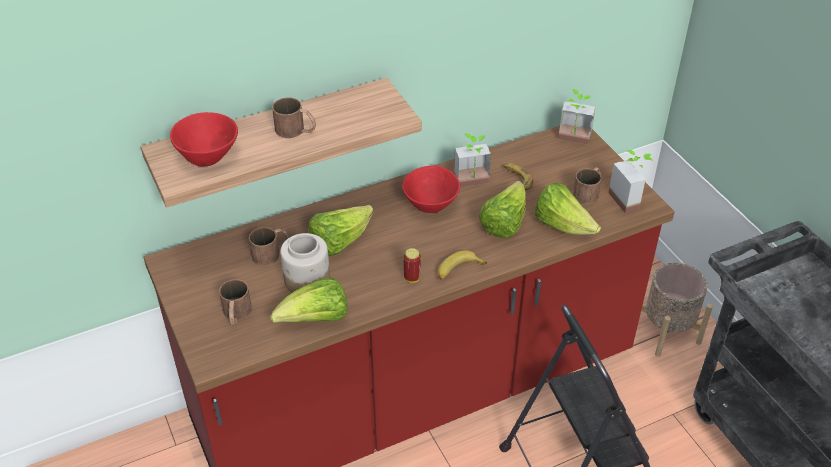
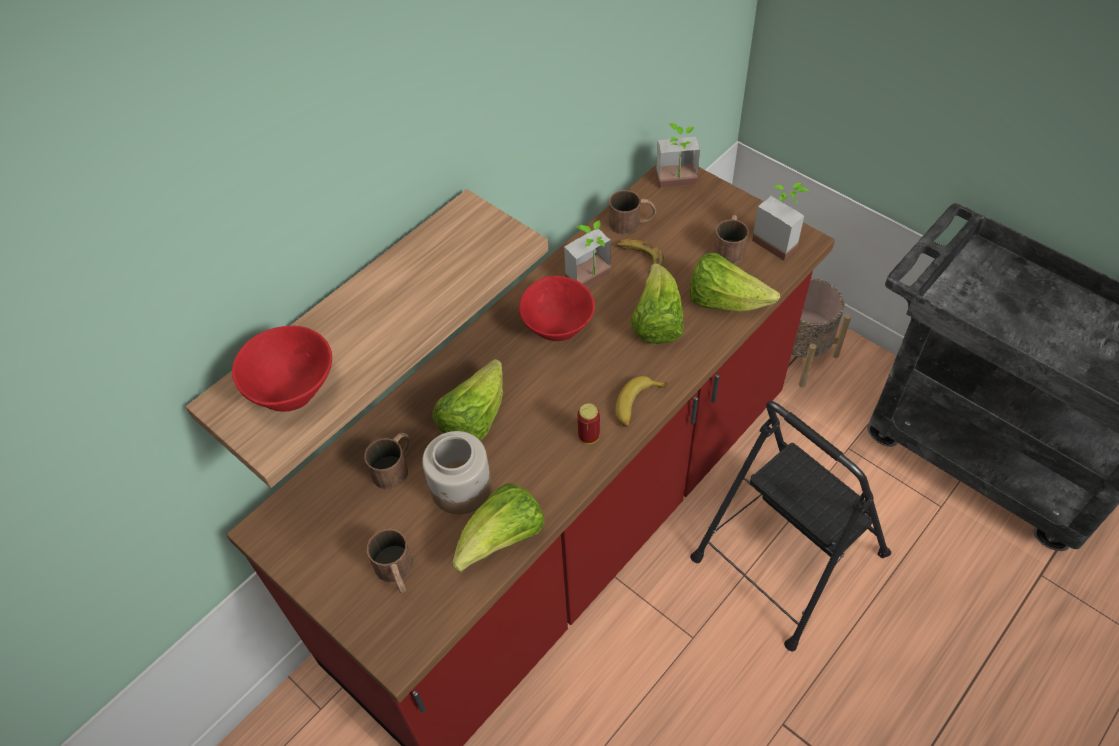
camera: 20 degrees left, 10 degrees up
brown mug [272,97,316,138] -> brown mug moved to [609,190,656,235]

